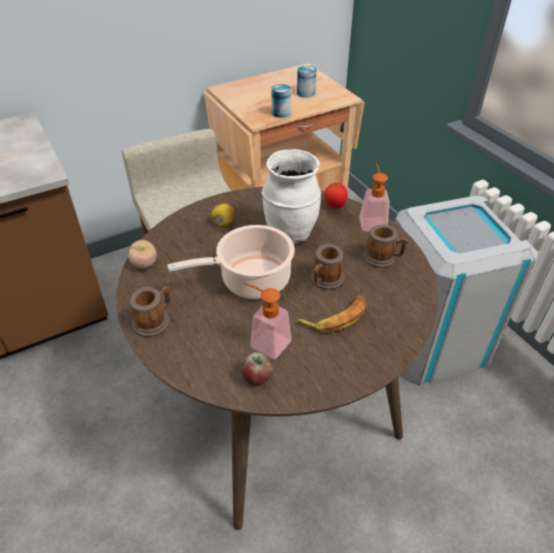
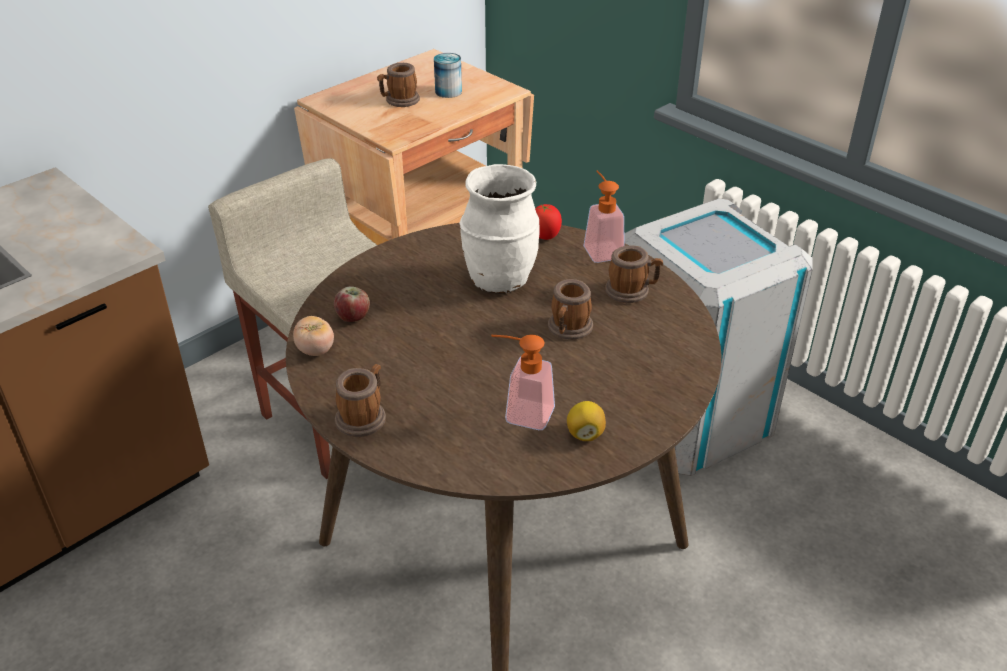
camera: 15 degrees left, 5 degrees down
cooking pot [167,225,295,299] -> none
lemon [211,204,235,227] -> lemon moved to [567,401,606,441]
apple [241,352,273,385] -> apple moved to [334,286,370,322]
can [271,84,291,118] -> none
banana [297,295,367,332] -> none
none -> mug [377,63,420,107]

